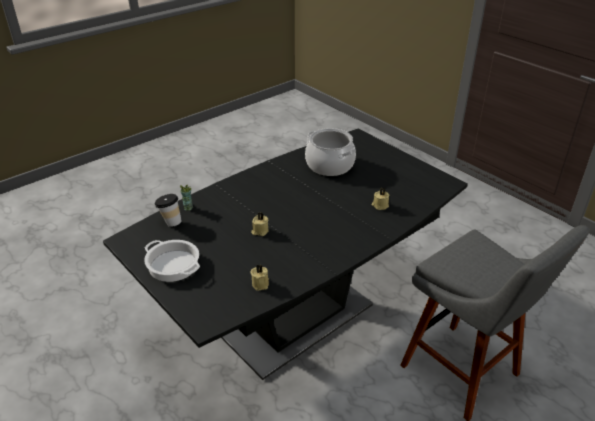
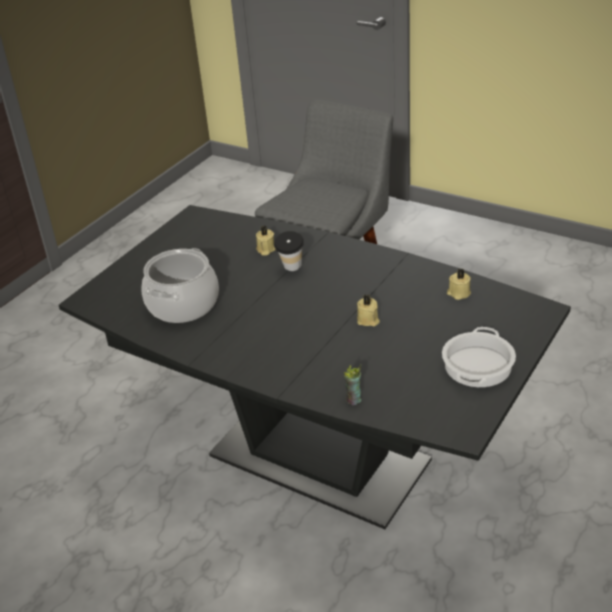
camera: 105 degrees left, 0 degrees up
cup [155,194,182,227] -> cup moved to [274,231,304,271]

